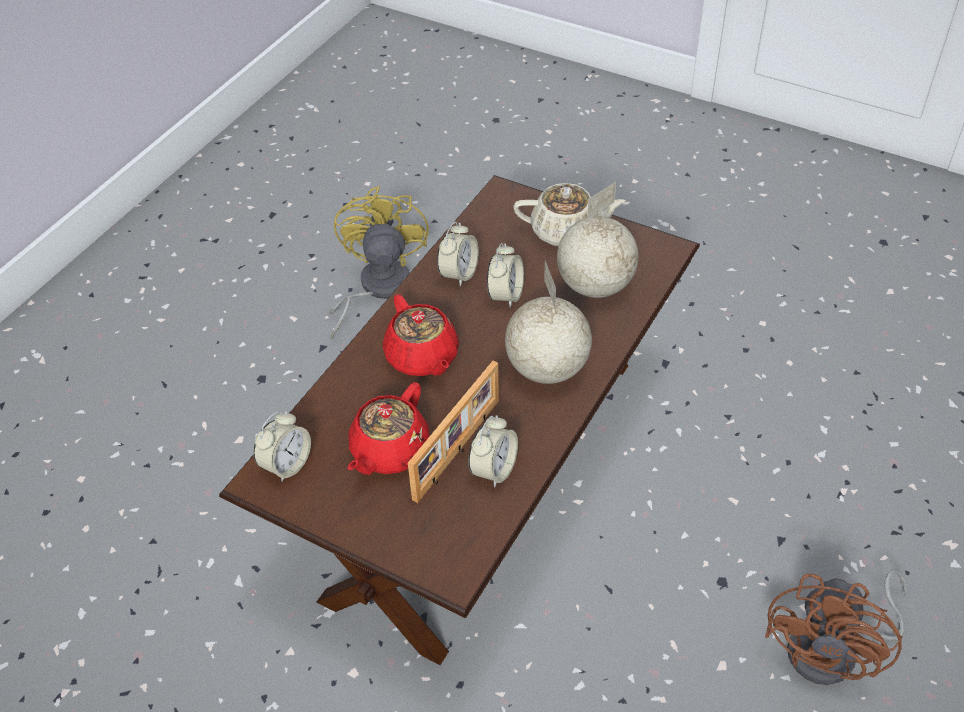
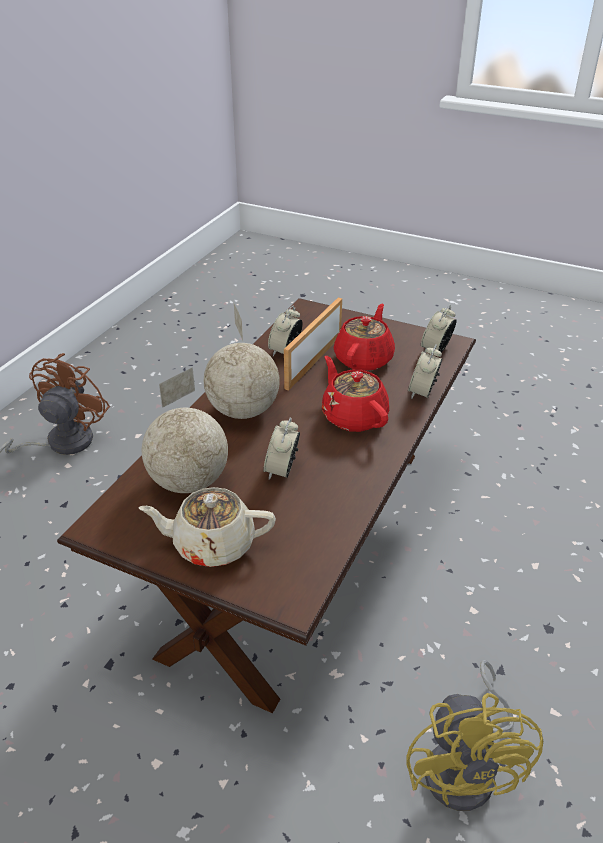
camera: 175 degrees right, 10 degrees down
alarm clock [437,222,479,287] -> alarm clock moved to [408,344,443,399]

